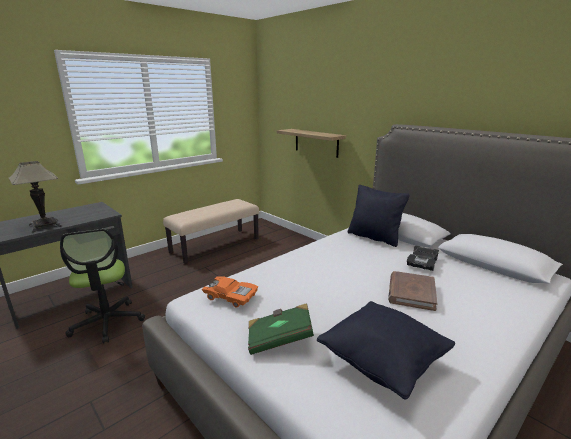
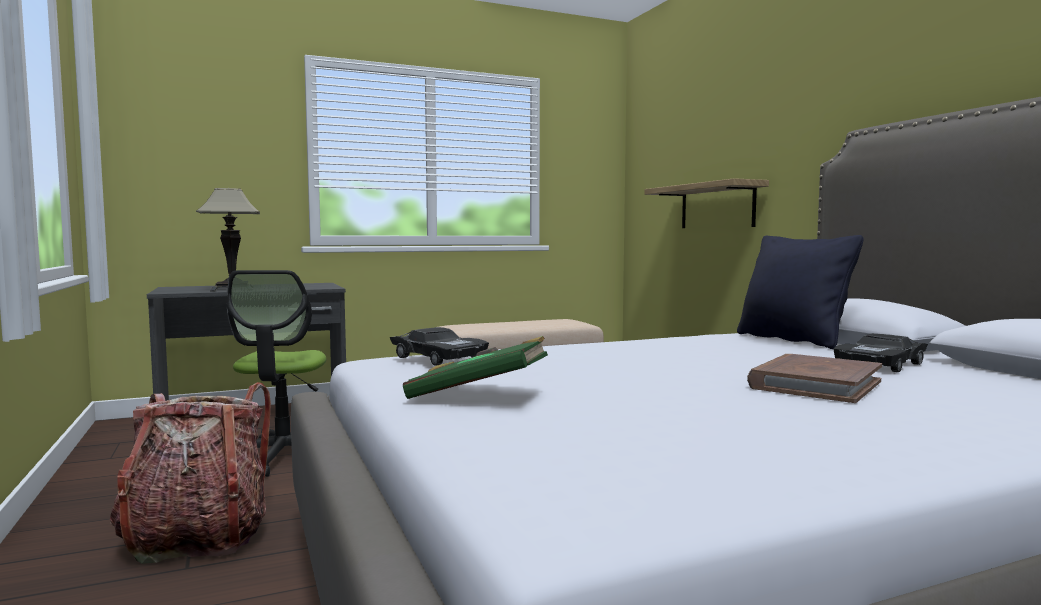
camera: 20 degrees right, 15 degrees down
orange toy car [202,276,258,308] -> black toy car [390,327,489,366]
black pillow [317,301,455,399] -> none
none -> backpack [110,382,271,564]

